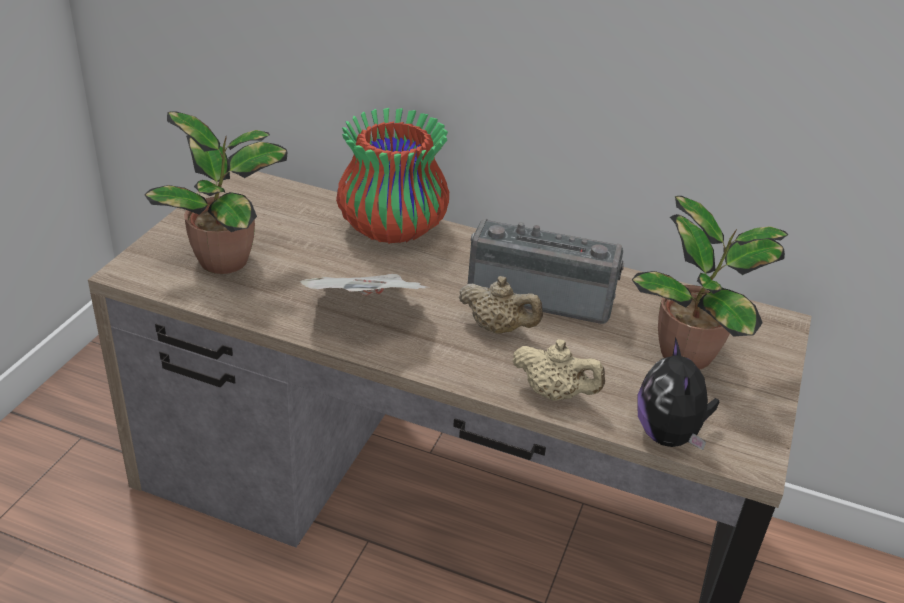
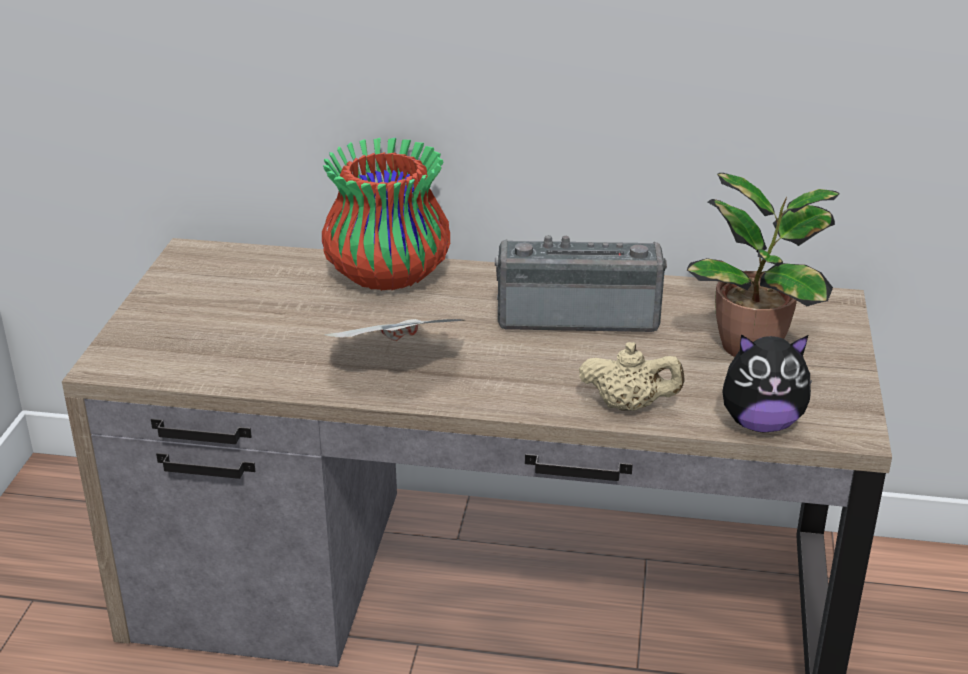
camera: 10 degrees left, 5 degrees down
potted plant [145,111,287,274] -> none
beige teapot [459,276,543,334] -> none
plush toy [638,338,719,450] -> plush toy turned 75 degrees counterclockwise [722,335,812,433]

